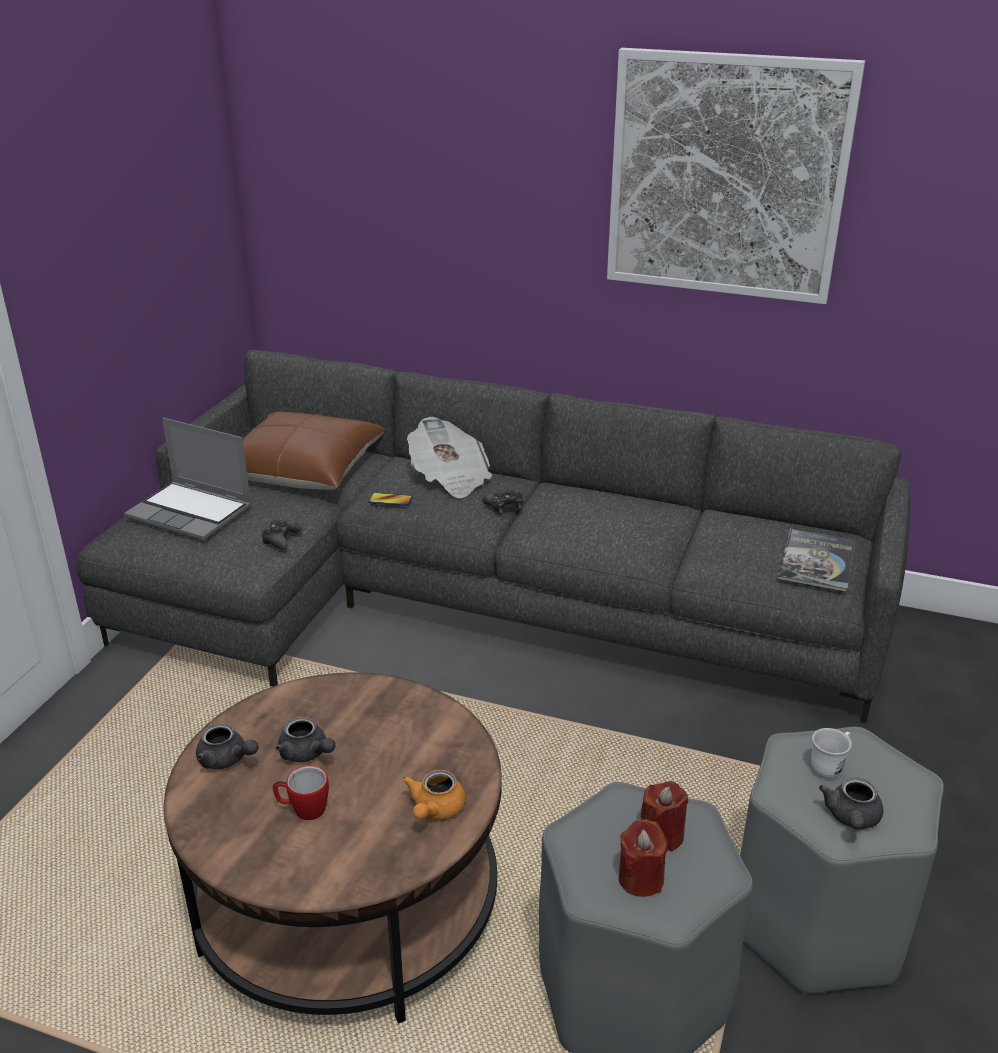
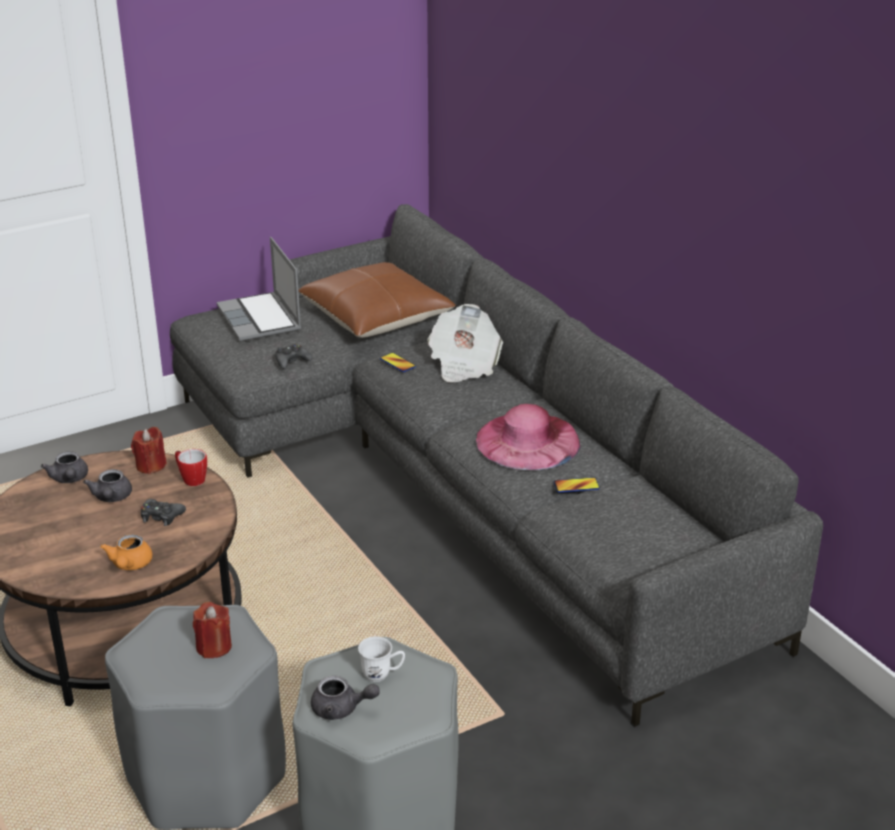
camera: 40 degrees right, 0 degrees up
mug [273,766,329,820] -> mug moved to [175,449,207,486]
orange teapot [402,770,466,820] -> orange teapot turned 60 degrees counterclockwise [100,534,152,570]
black game controller [482,489,523,513] -> black game controller moved to [141,499,186,526]
picture [607,48,865,304] -> none
red candle [619,819,668,897] -> red candle moved to [131,427,167,474]
book [777,529,855,592] -> none
grey teapot [819,777,883,830] -> grey teapot turned 135 degrees counterclockwise [311,676,380,720]
none -> pink hat [476,404,581,470]
none -> phone [554,477,600,492]

